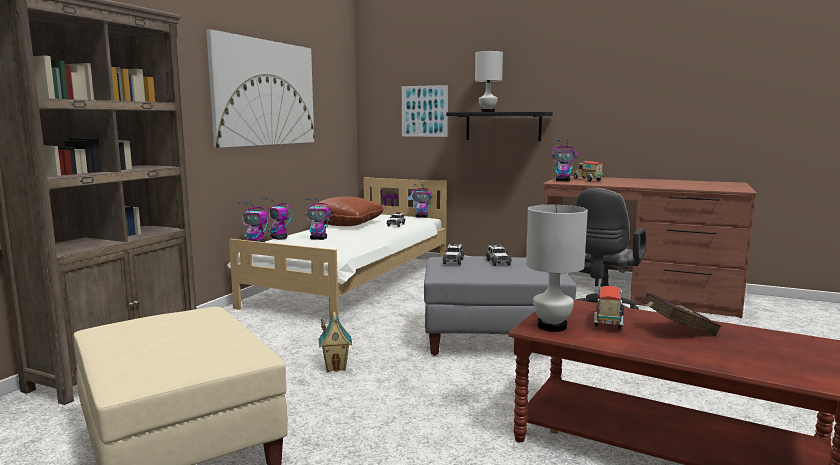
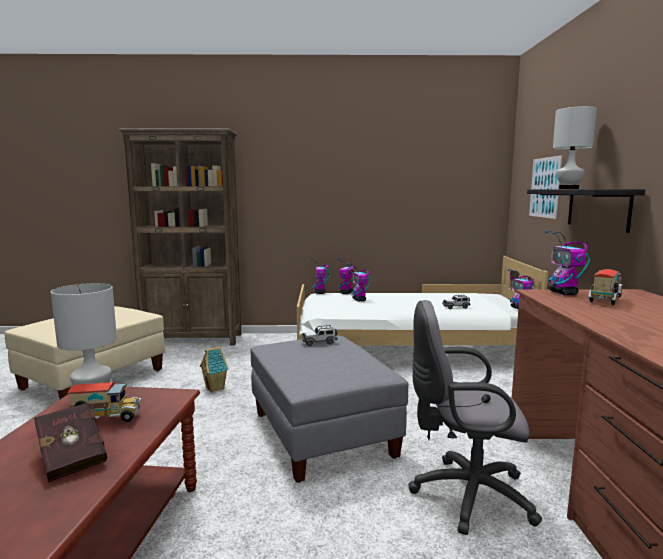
camera: 65 degrees right, 0 degrees up
picture [206,29,314,148] -> none
brown pillow [304,196,384,226] -> none
toy car [486,244,512,266] -> none

